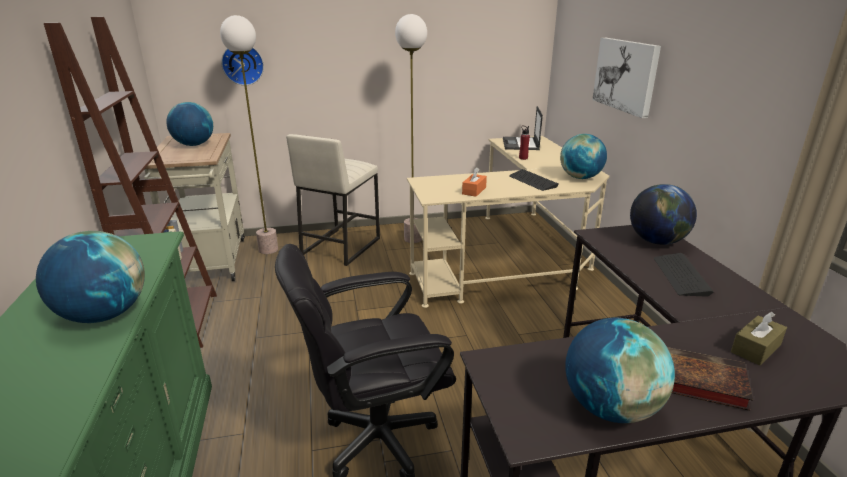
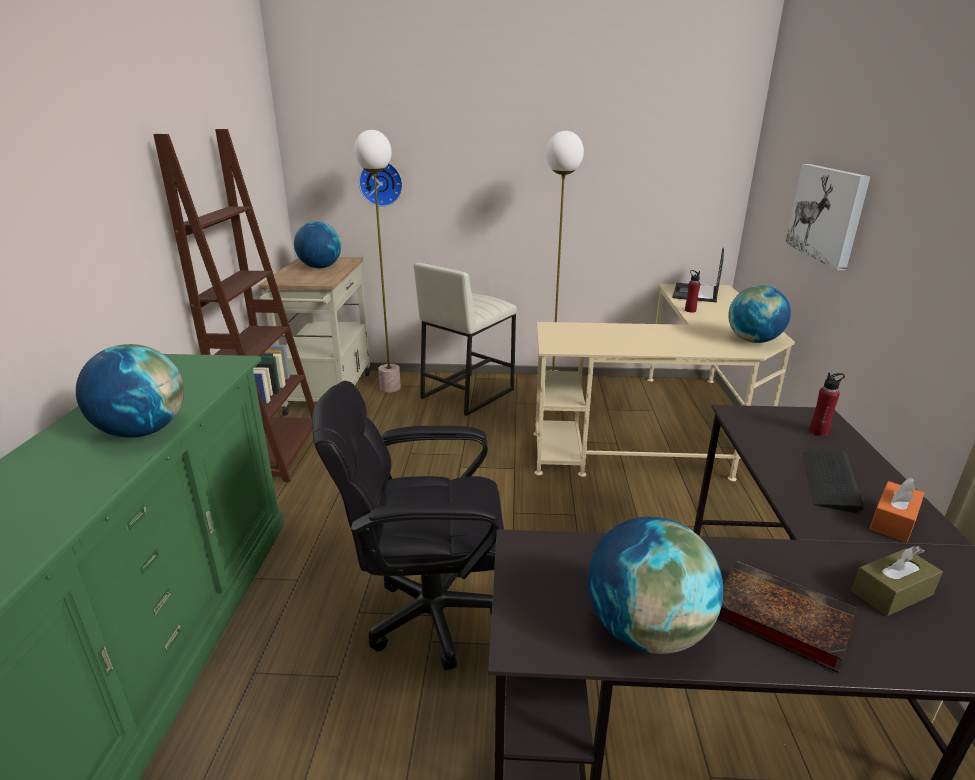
camera: 15 degrees right, 0 degrees up
orange tissue box [462,167,487,197] -> orange tissue box moved to [869,477,924,543]
keyboard [509,169,559,191] -> none
globe [630,184,697,245] -> red bottle [809,373,845,436]

